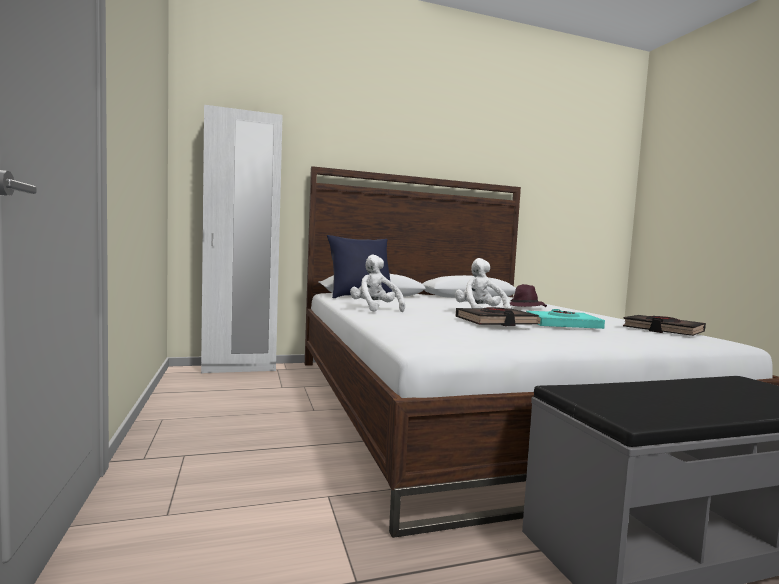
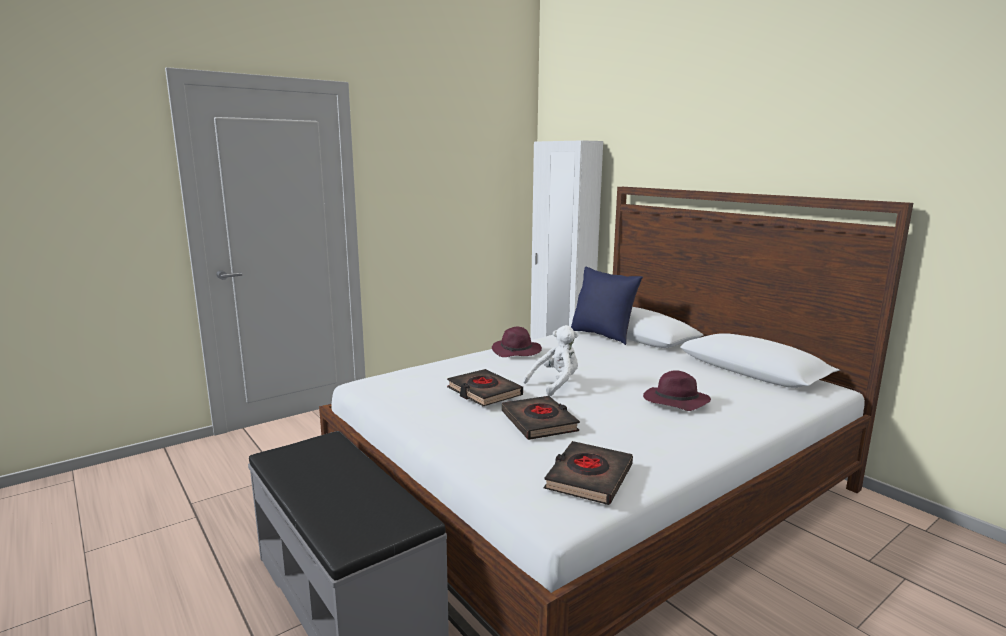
camera: 70 degrees right, 10 degrees up
white plush toy [350,255,405,312] -> purple hat [492,327,542,357]
turquoise book [526,309,605,329] -> black book [502,396,580,440]

